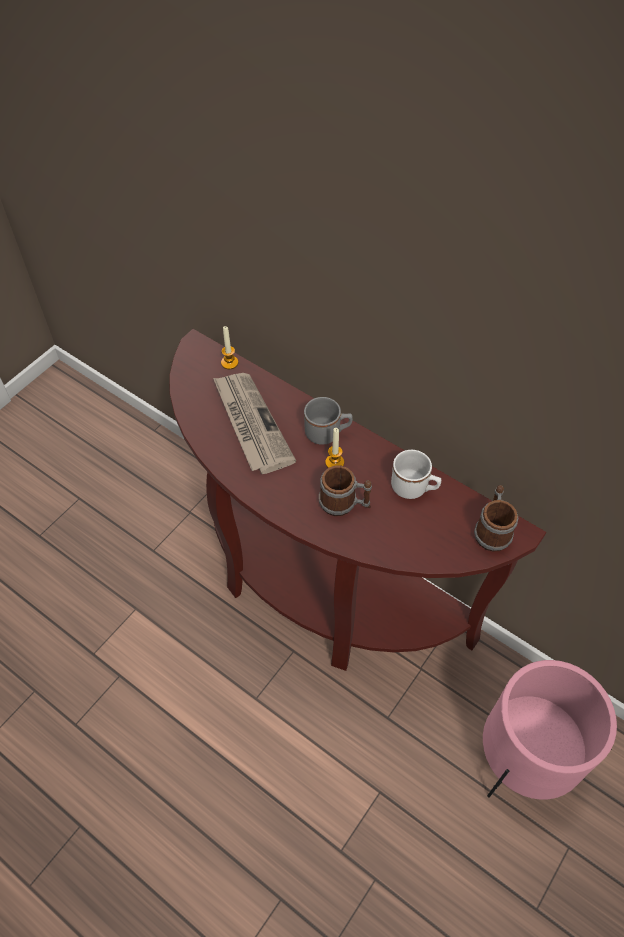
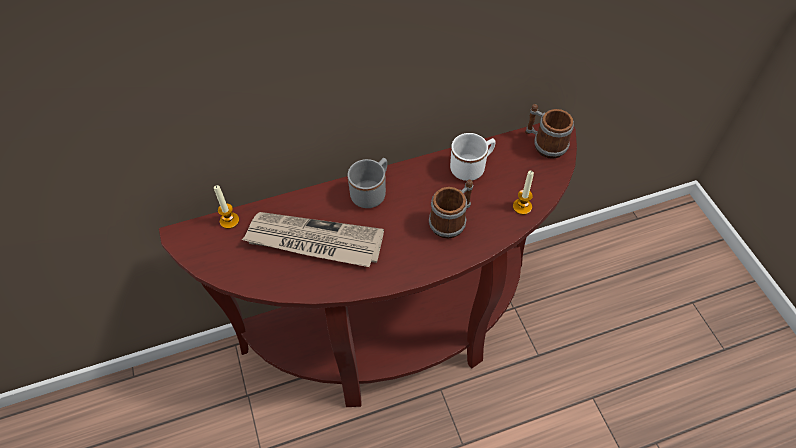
camera: 55 degrees left, 0 degrees up
candle [325,428,344,468] -> candle moved to [513,171,534,215]
pink planter [483,660,617,800] -> none

